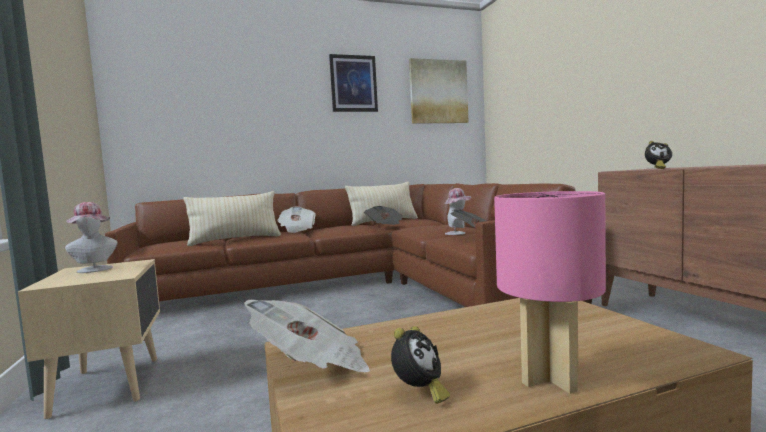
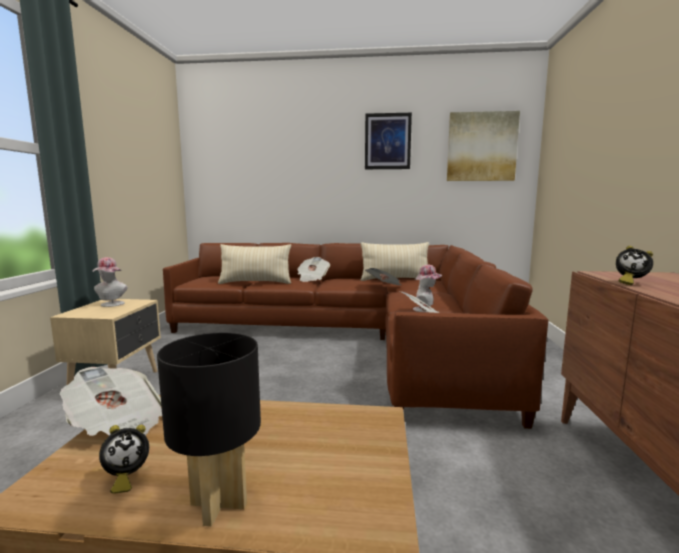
camera: 25 degrees right, 5 degrees up
pink table lamp [494,191,606,394] -> black table lamp [157,333,261,527]

